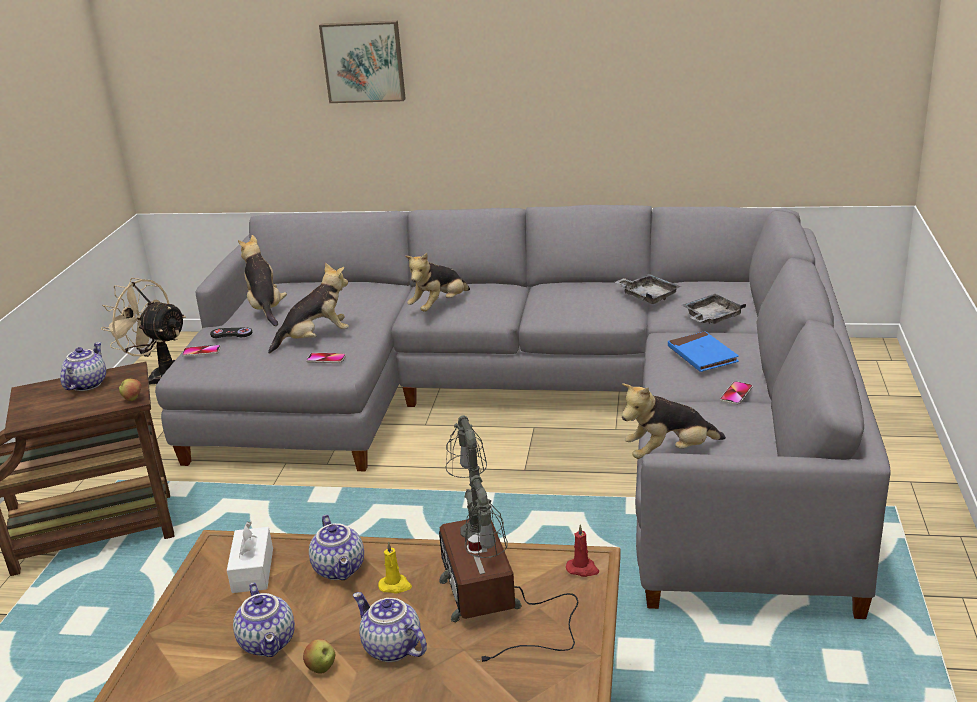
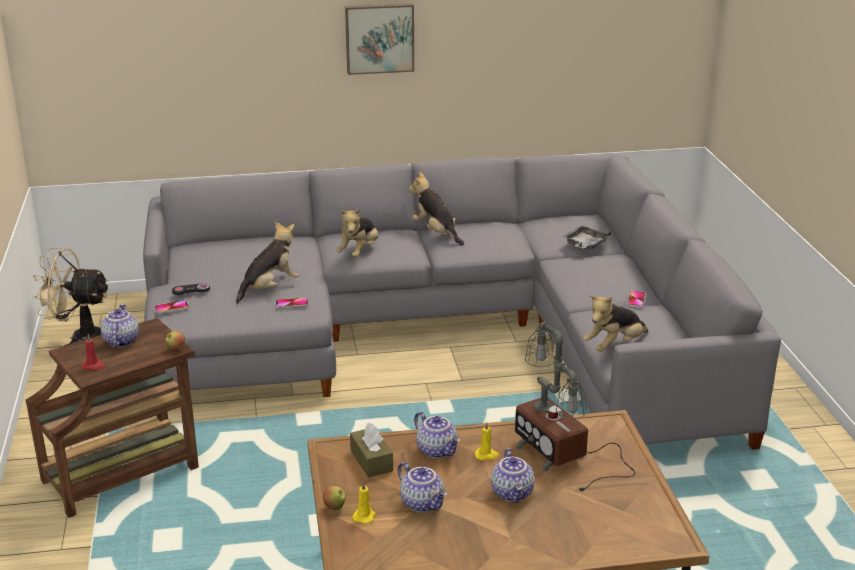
camera: 20 degrees left, 0 degrees up
white tissue box [227,521,273,593] -> brown tissue box [350,423,393,478]
plush toy [238,235,287,326] -> plush toy moved to [408,172,464,245]
apple [303,639,335,674] -> apple moved to [323,486,346,510]
picture [319,20,406,103] -> picture moved to [345,3,414,75]
teapot [353,592,427,662] -> teapot turned 120 degrees counterclockwise [491,448,535,503]
red candle [566,524,599,577] -> red candle moved to [82,334,105,370]
grey tray [615,274,681,304] -> none
blue book [668,331,739,372] -> none
none -> yellow candle [352,481,376,524]

